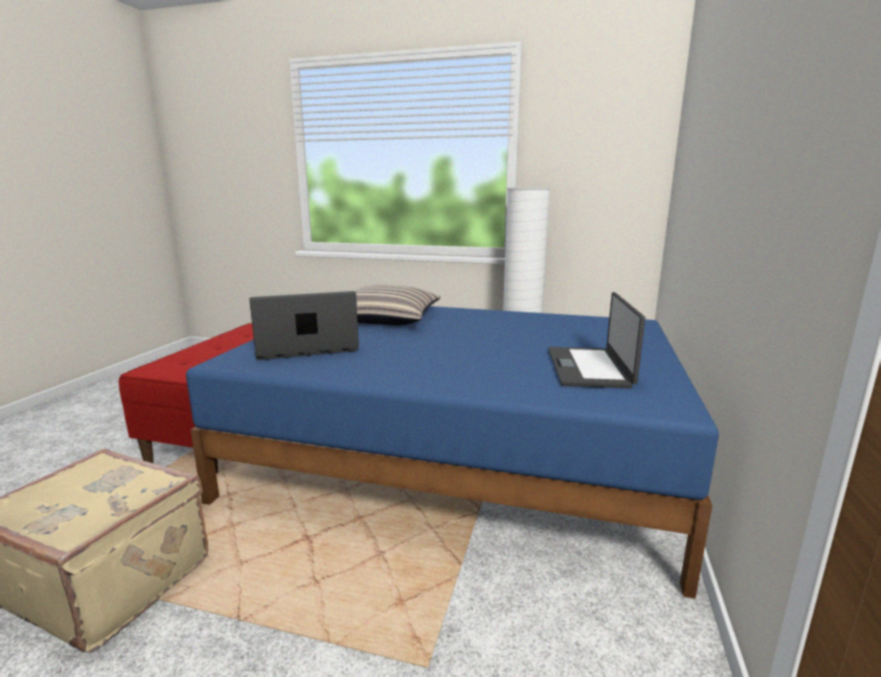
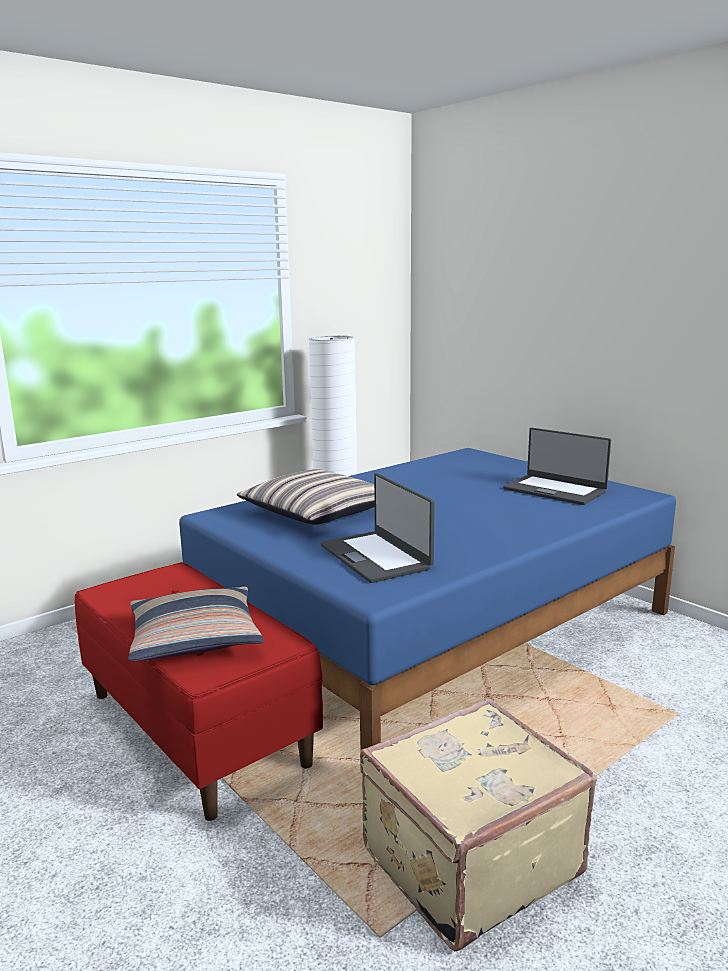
camera: 55 degrees left, 0 degrees up
laptop [249,291,359,360] -> laptop turned 45 degrees counterclockwise [320,473,435,583]
none -> pillow [128,586,264,661]

